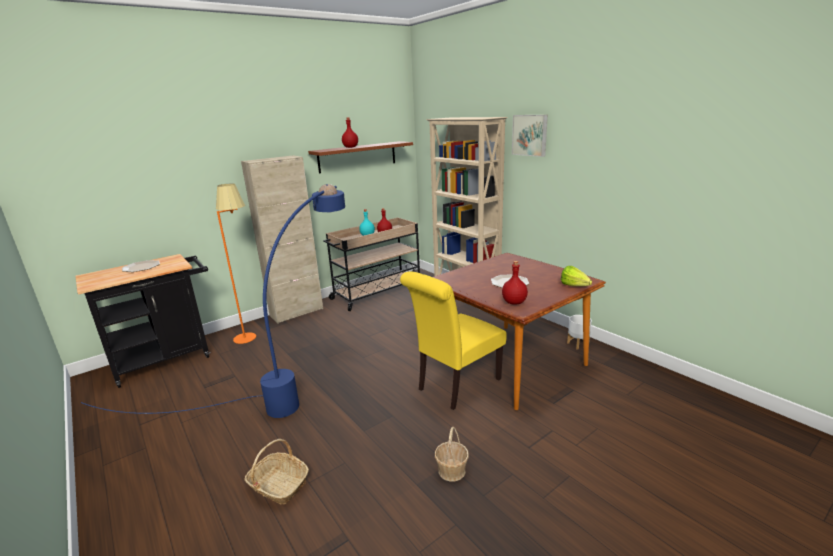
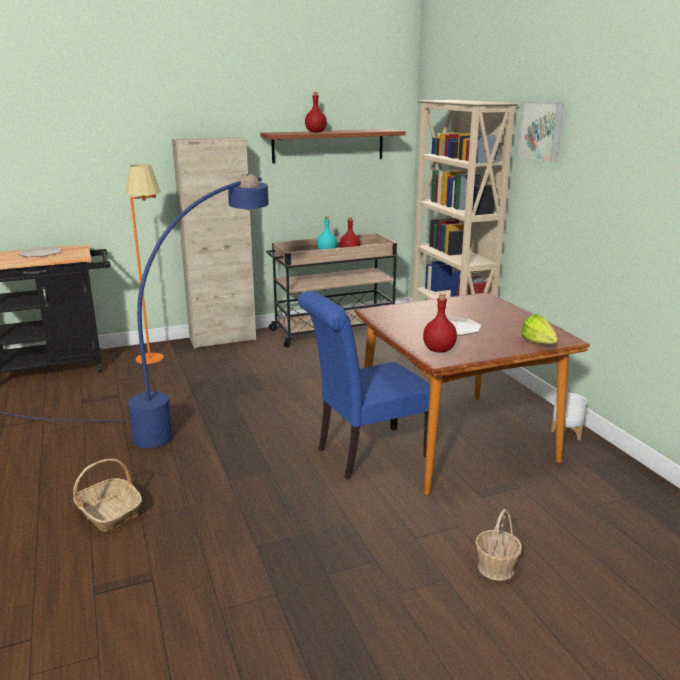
camera: 15 degrees right, 0 degrees up
yellow chair [400,271,507,410] -> blue chair [297,291,430,479]
basket [435,427,469,482] -> basket moved to [475,509,522,581]

